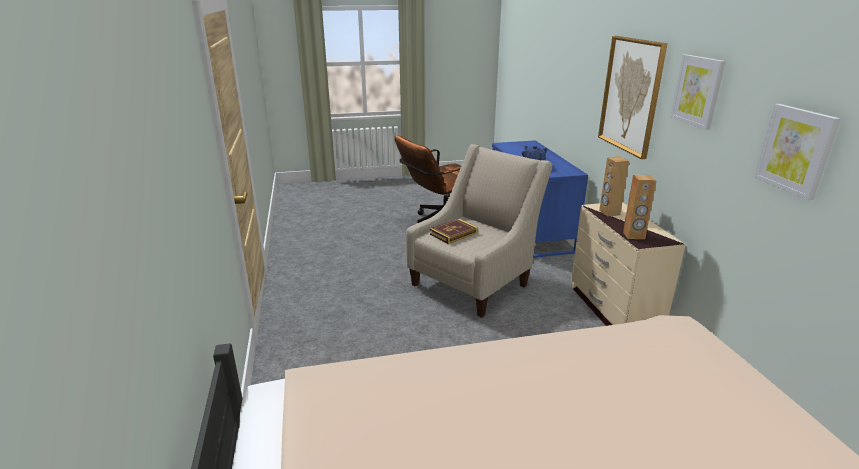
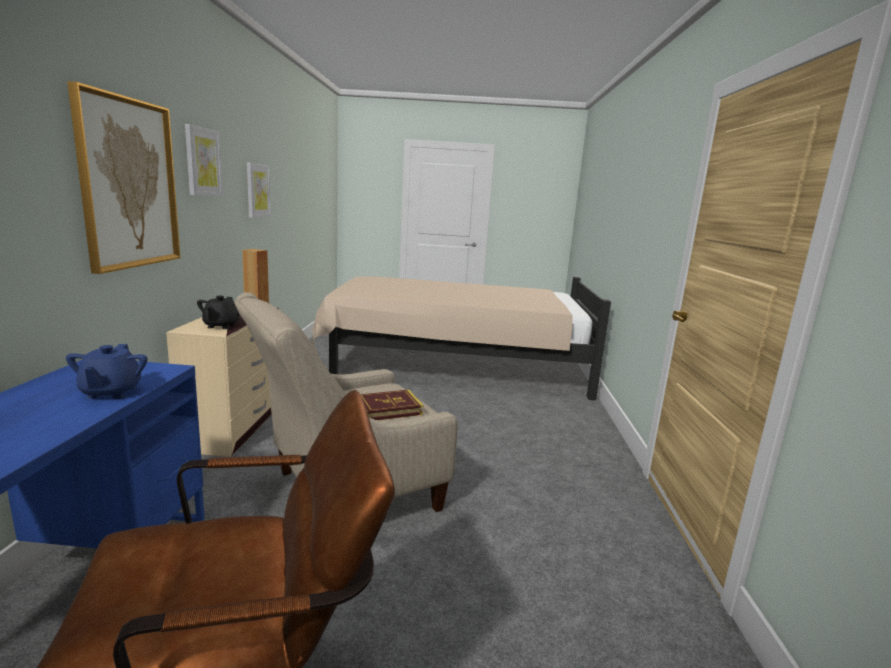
camera: 165 degrees left, 10 degrees down
brown speaker [599,156,629,216] -> black teapot [197,296,240,329]

